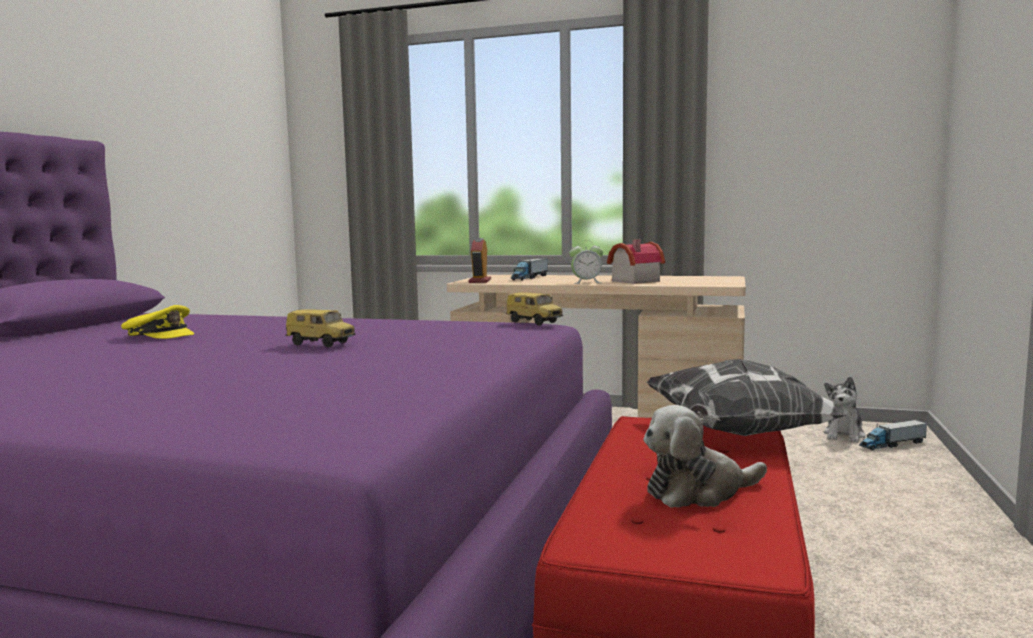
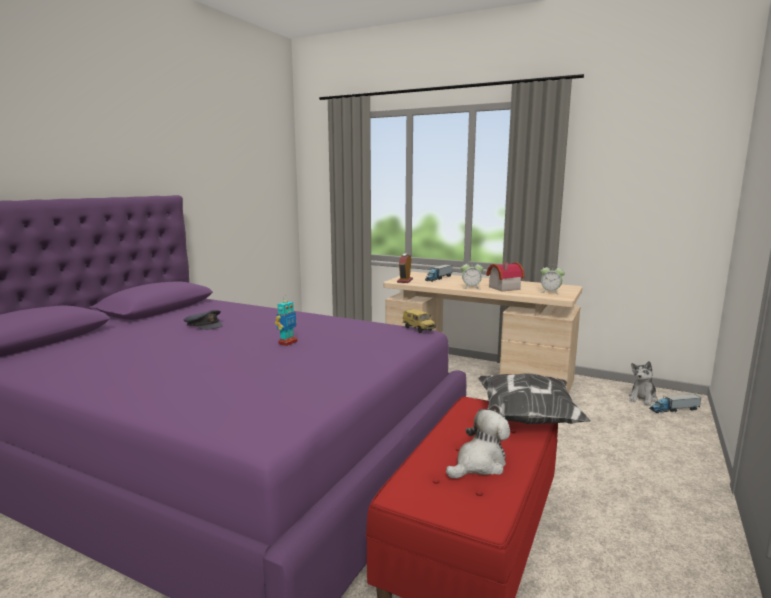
camera: 10 degrees right, 5 degrees up
yellow cap [121,305,194,339] -> grey cap [184,310,223,330]
toy car [285,309,356,348] -> toy robot [275,295,297,346]
plush toy [644,405,767,508] -> plush toy turned 150 degrees clockwise [446,410,510,479]
none -> alarm clock [540,264,565,294]

